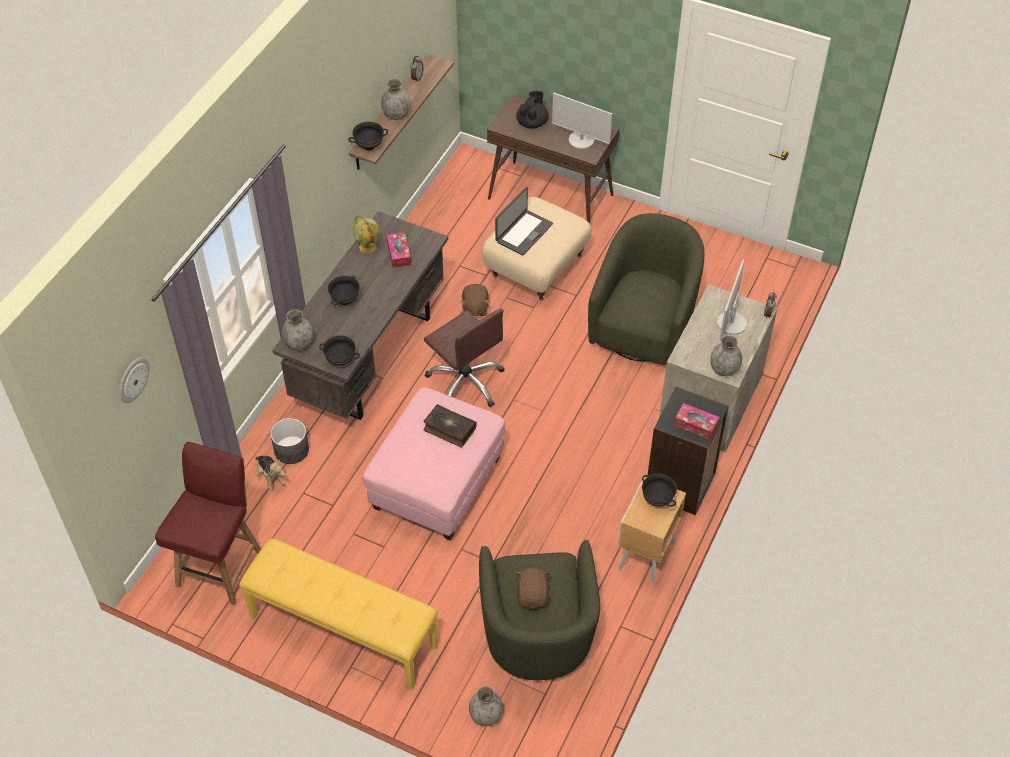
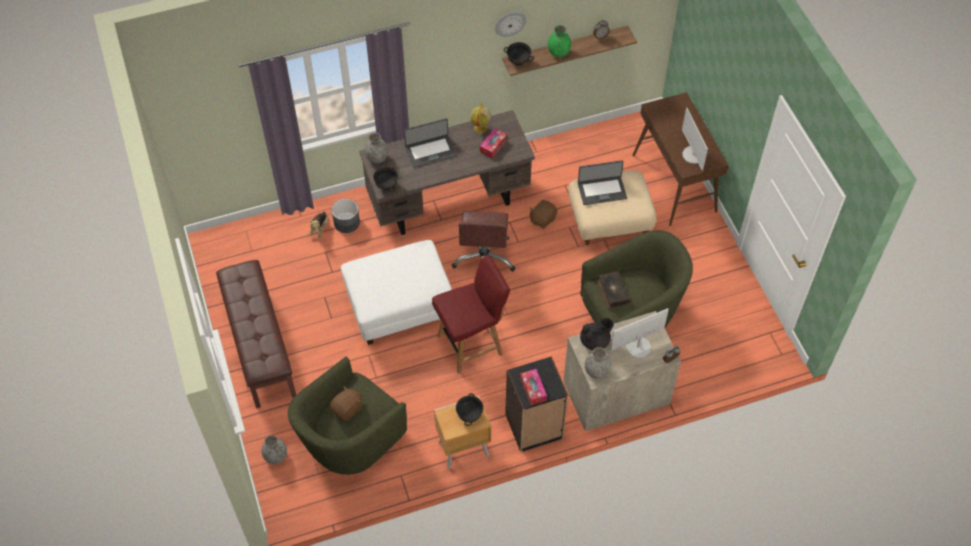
camera: 45 degrees right, 5 degrees up
wall clock [119,357,150,403] -> wall clock moved to [495,12,527,37]
red chair [155,442,261,605] -> red chair moved to [432,255,510,374]
yellow bench [239,538,438,690] -> brown bench [216,260,296,409]
black bowl [328,276,360,305] -> laptop [404,118,457,168]
pink ottoman [363,388,505,540] -> white ottoman [341,240,452,345]
grey vase [381,79,410,120] -> green vase [548,25,571,57]
book [424,404,477,447] -> book moved to [597,272,630,309]
black teapot [516,91,549,129] -> black teapot moved to [580,318,614,350]

